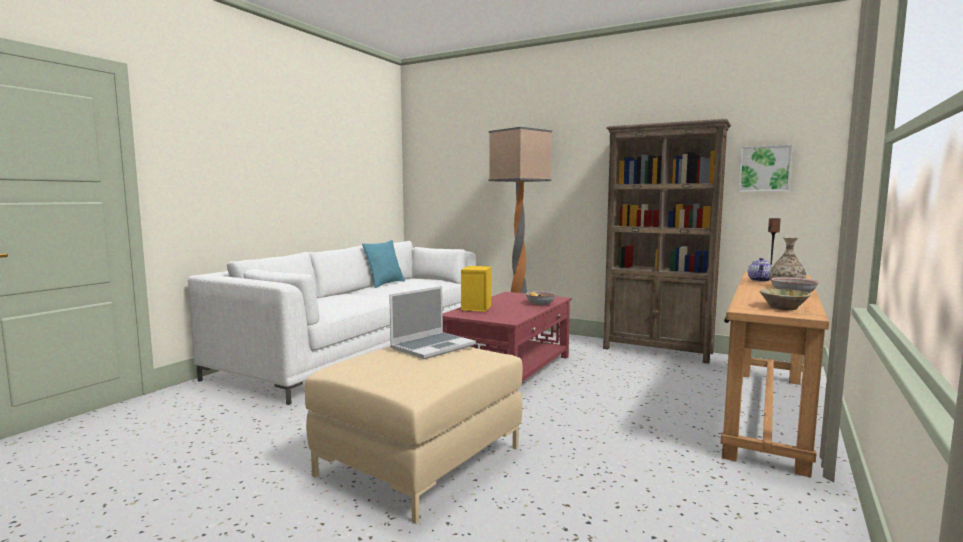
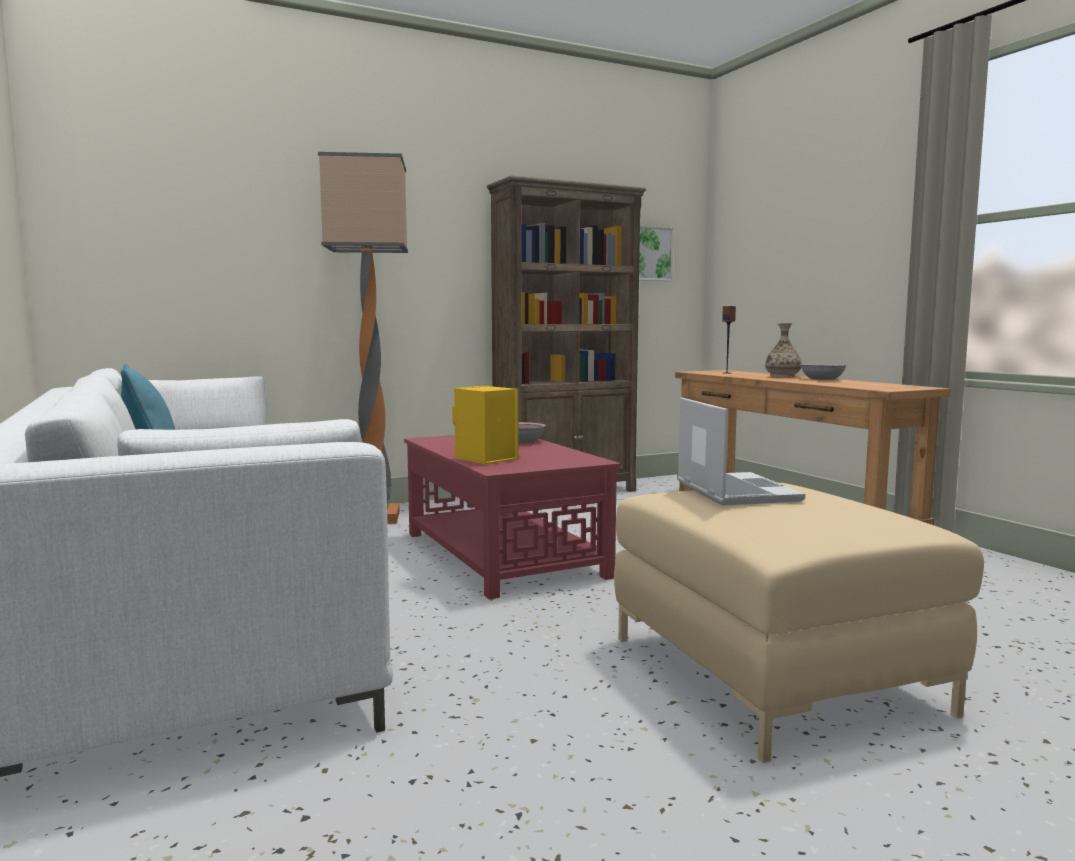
camera: 55 degrees left, 0 degrees up
teapot [748,258,772,282] -> none
beige bowl [759,289,811,310] -> none

